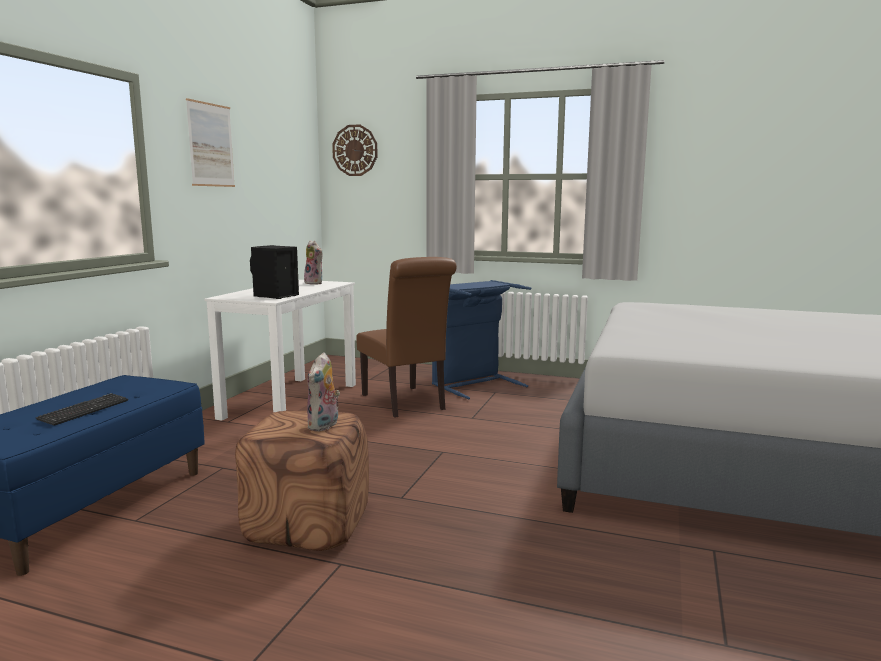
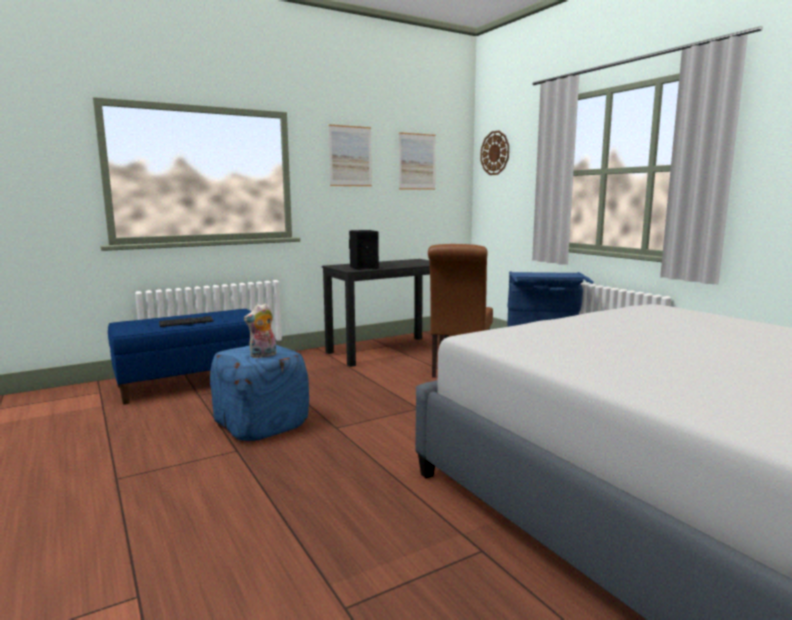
camera: 40 degrees right, 0 degrees up
white desk [204,280,356,421] -> black desk [322,259,449,367]
brown ottoman [235,410,369,551] -> blue ottoman [210,345,309,441]
plush toy [304,240,323,285] -> none
none -> picture [399,132,436,190]

